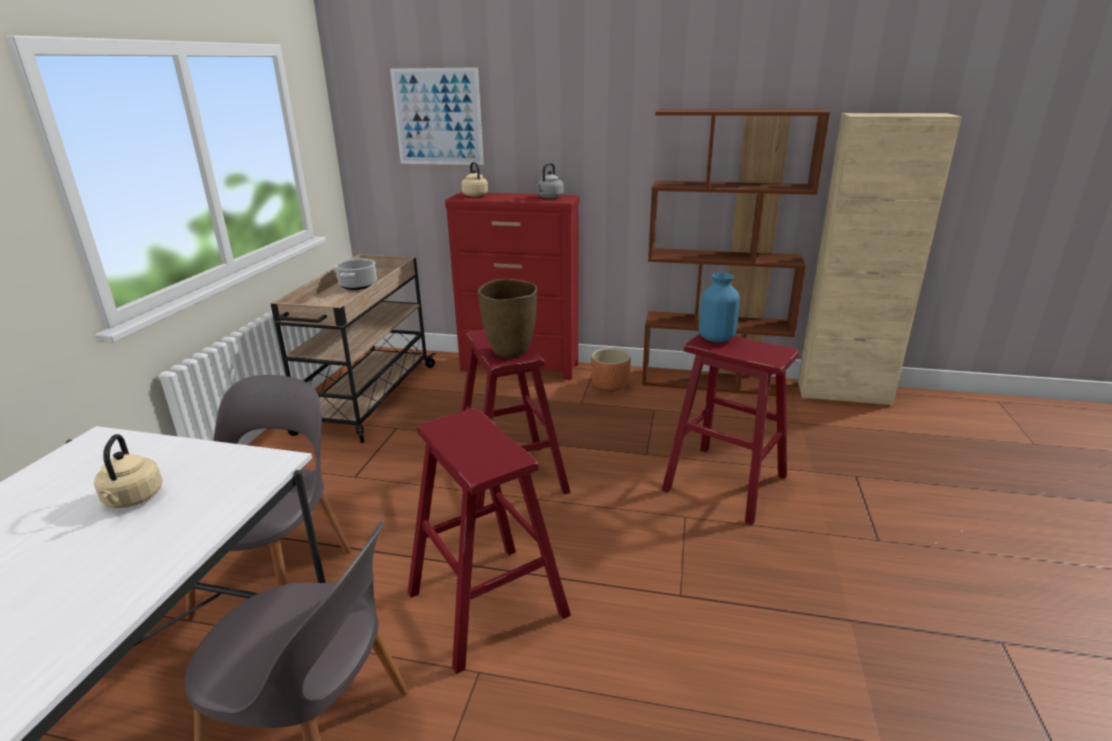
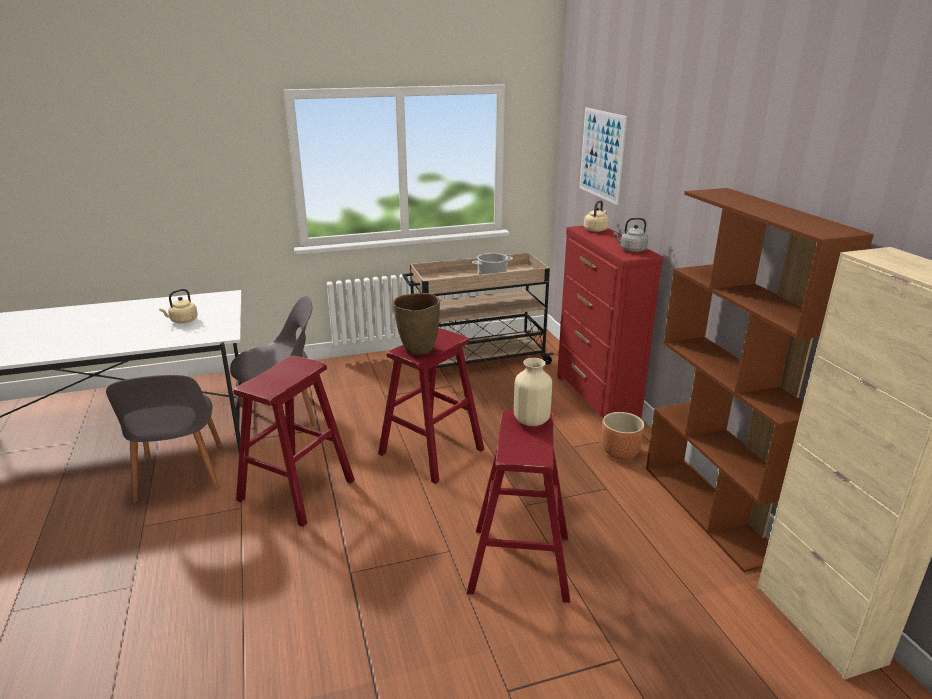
camera: 60 degrees right, 0 degrees up
blue vase [699,273,740,342] -> beige vase [514,358,552,426]

